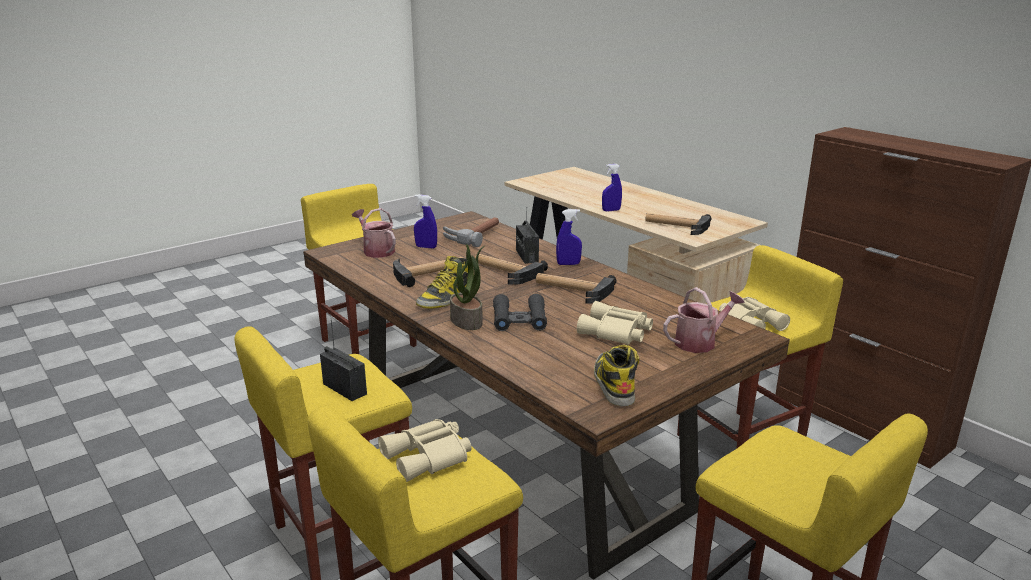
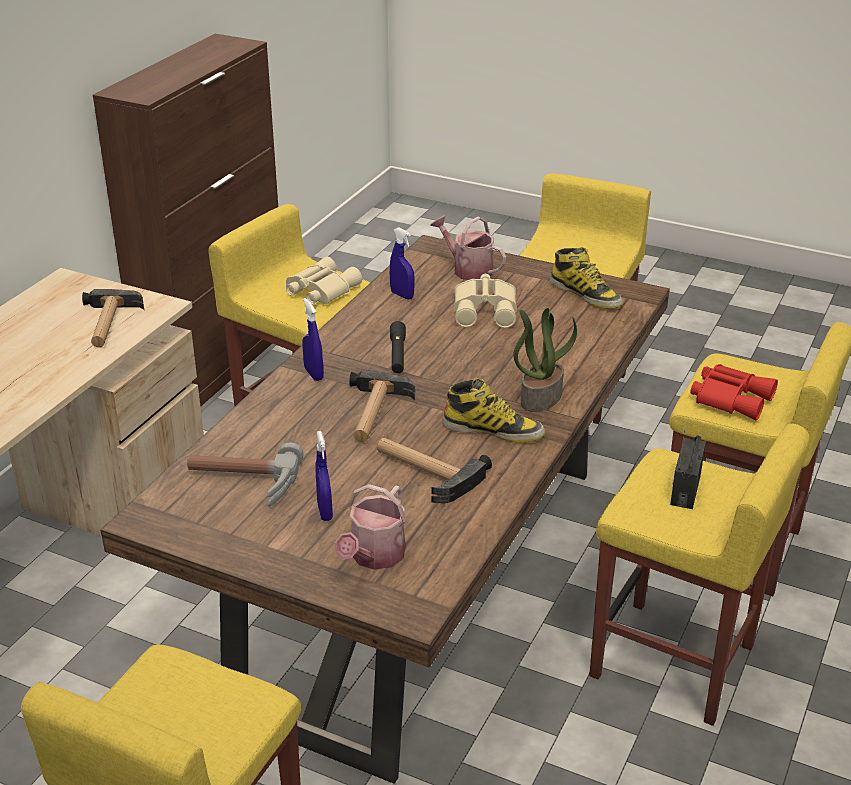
camera: 115 degrees left, 10 degrees up
beige binoculars [378,419,472,482] -> red binoculars [690,364,778,421]
black binoculars [493,294,547,331] -> none
radio [516,207,539,264] -> none
hammer [536,273,616,304] -> black flashlight [390,321,406,373]
boot [594,345,639,406] -> boot turned 105 degrees counterclockwise [550,247,623,309]
blue spray bottle [602,164,622,211] -> blue spray bottle moved to [390,227,415,299]

